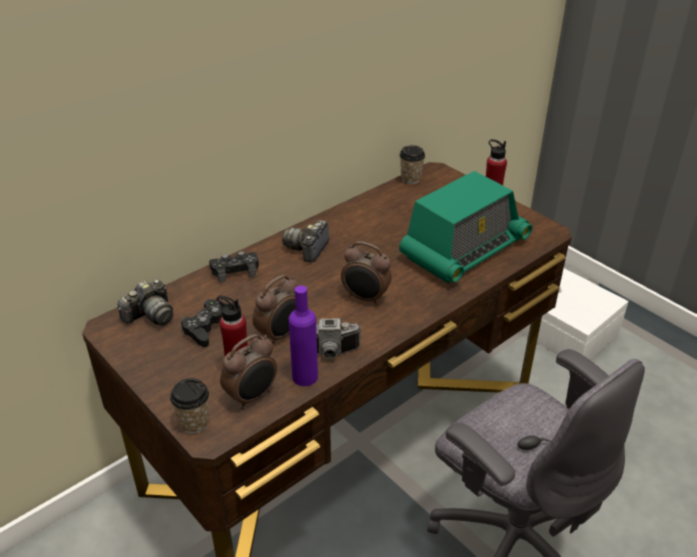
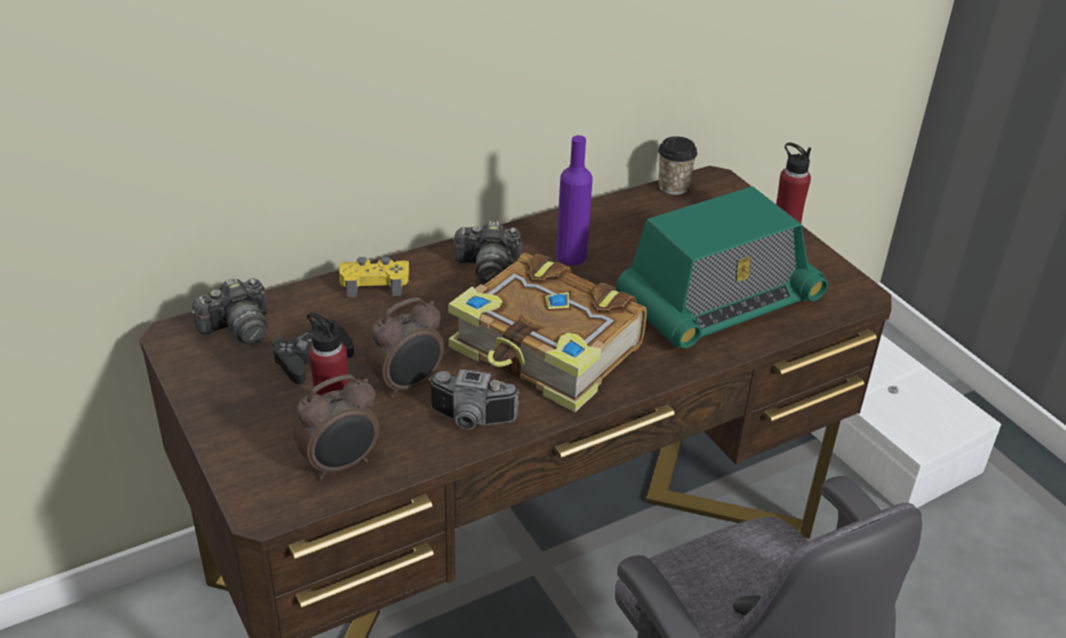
camera: 10 degrees right, 0 degrees up
cup [170,378,209,434] -> none
black game controller [209,251,259,283] -> yellow game controller [339,257,409,297]
camera [282,220,329,262] -> camera turned 120 degrees counterclockwise [452,221,522,284]
purple bottle [289,286,318,386] -> purple bottle moved to [556,135,593,266]
alarm clock [341,242,392,306] -> book [448,253,647,412]

